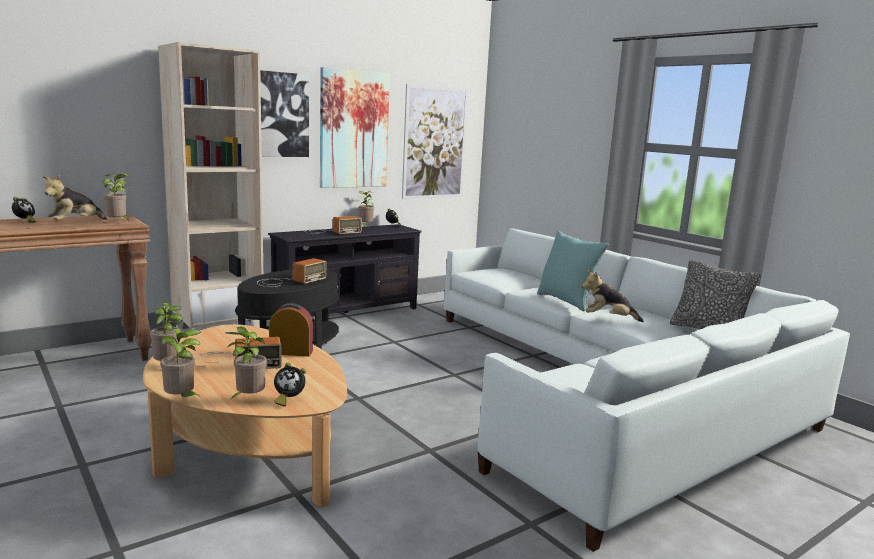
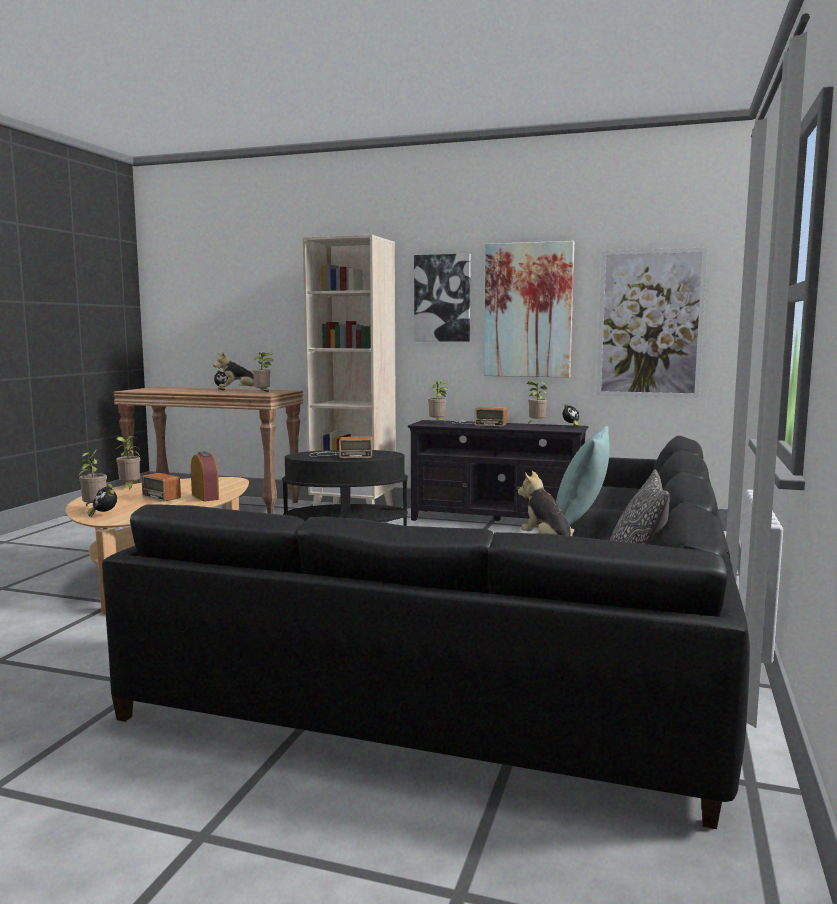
camera: 55 degrees right, 5 degrees down
potted plant [160,329,201,398] -> potted plant moved to [428,381,448,422]
white sofa [444,228,850,552] -> black sofa [102,436,750,829]

